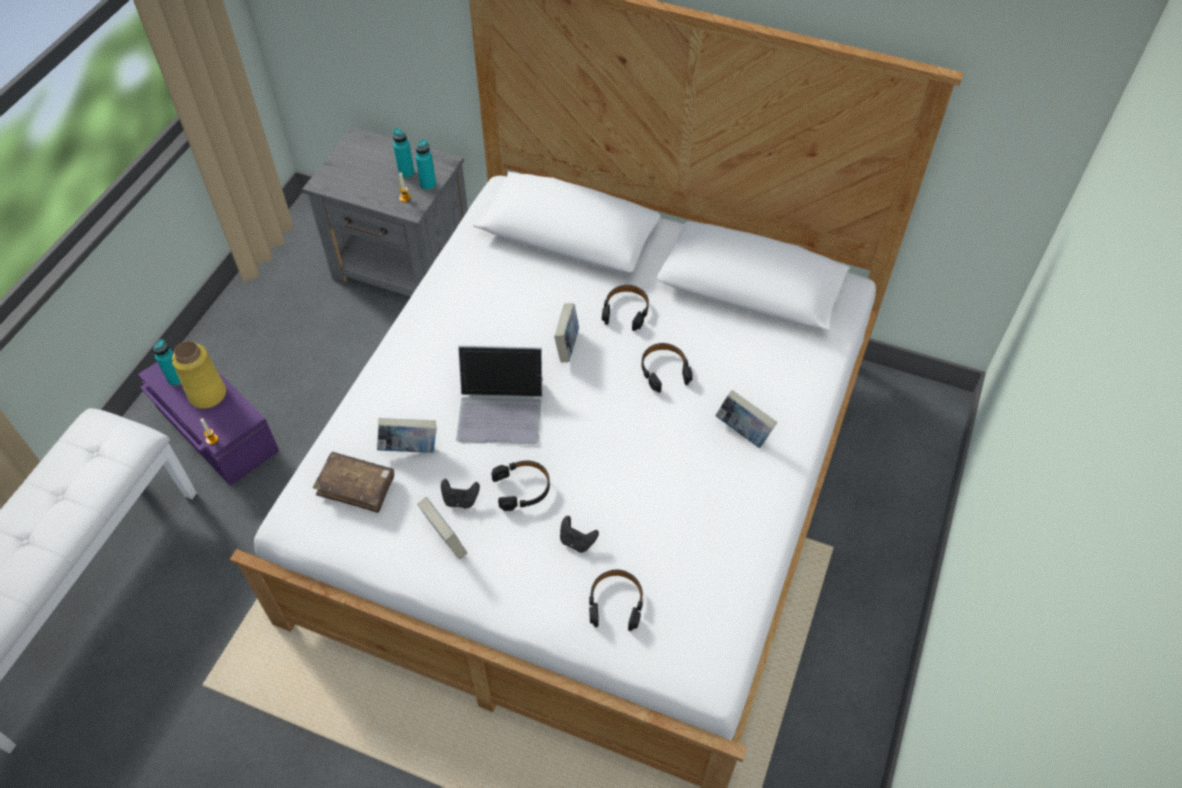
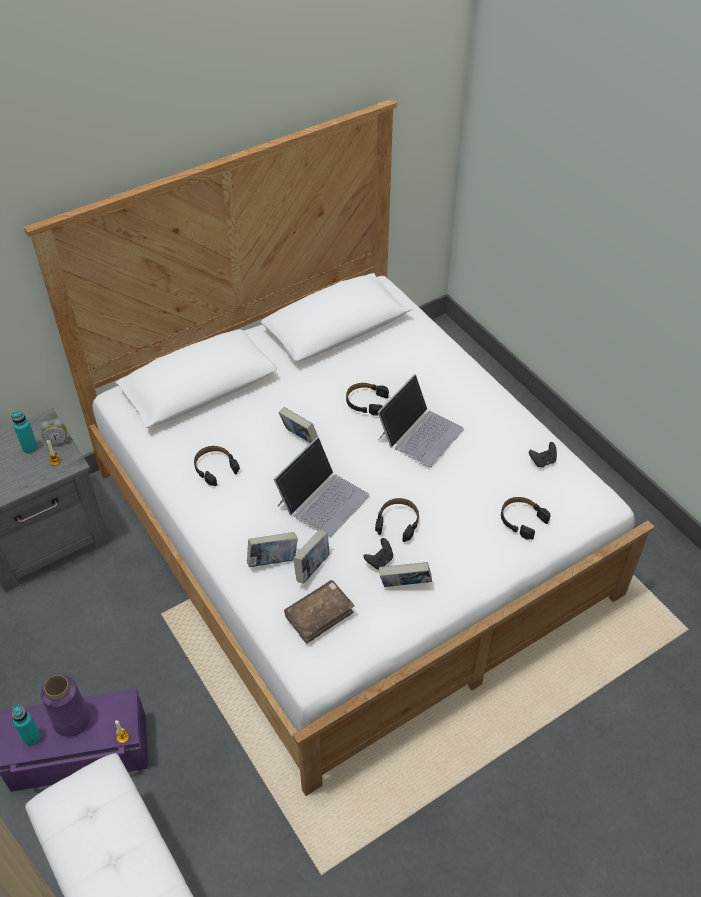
camera: 55 degrees left, 5 degrees down
yellow vase [172,341,226,409] -> purple vase [41,675,91,737]
turquoise bottle [415,139,436,191] -> alarm clock [40,419,68,446]
black game controller [560,516,599,553] -> black game controller moved to [529,442,557,467]
black headphones [602,285,649,331] -> black headphones moved to [194,446,240,486]
book [715,390,777,448] -> book moved to [247,532,298,567]
none -> laptop [377,374,464,467]

